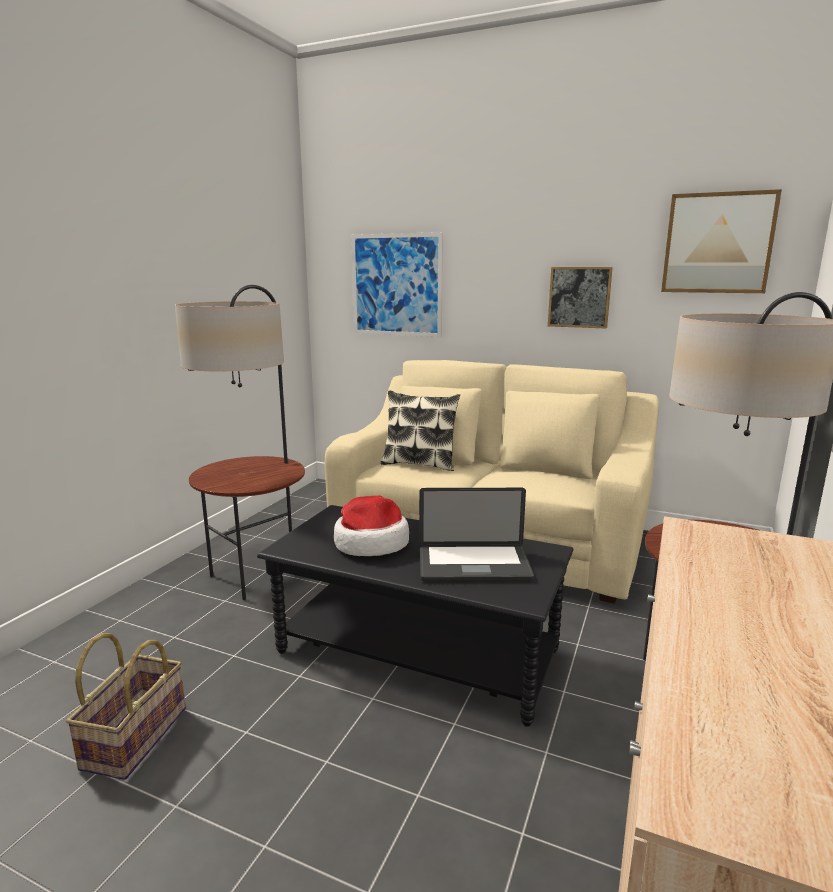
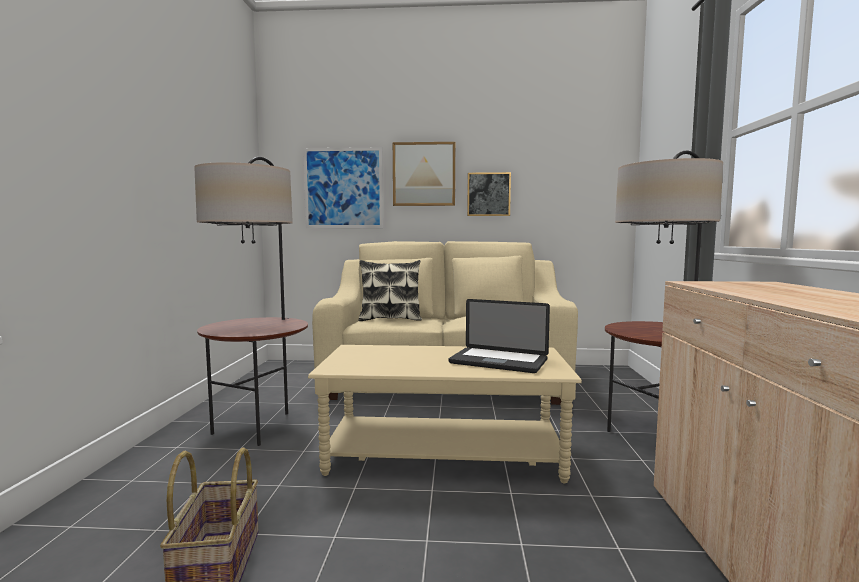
camera: 20 degrees left, 10 degrees down
black coffee table [257,505,573,727] -> beige coffee table [308,345,582,484]
hat [334,496,409,556] -> none
laptop [419,488,534,582] -> laptop turned 45 degrees clockwise [448,299,550,373]
picture [661,189,782,293] -> picture moved to [393,142,455,206]

